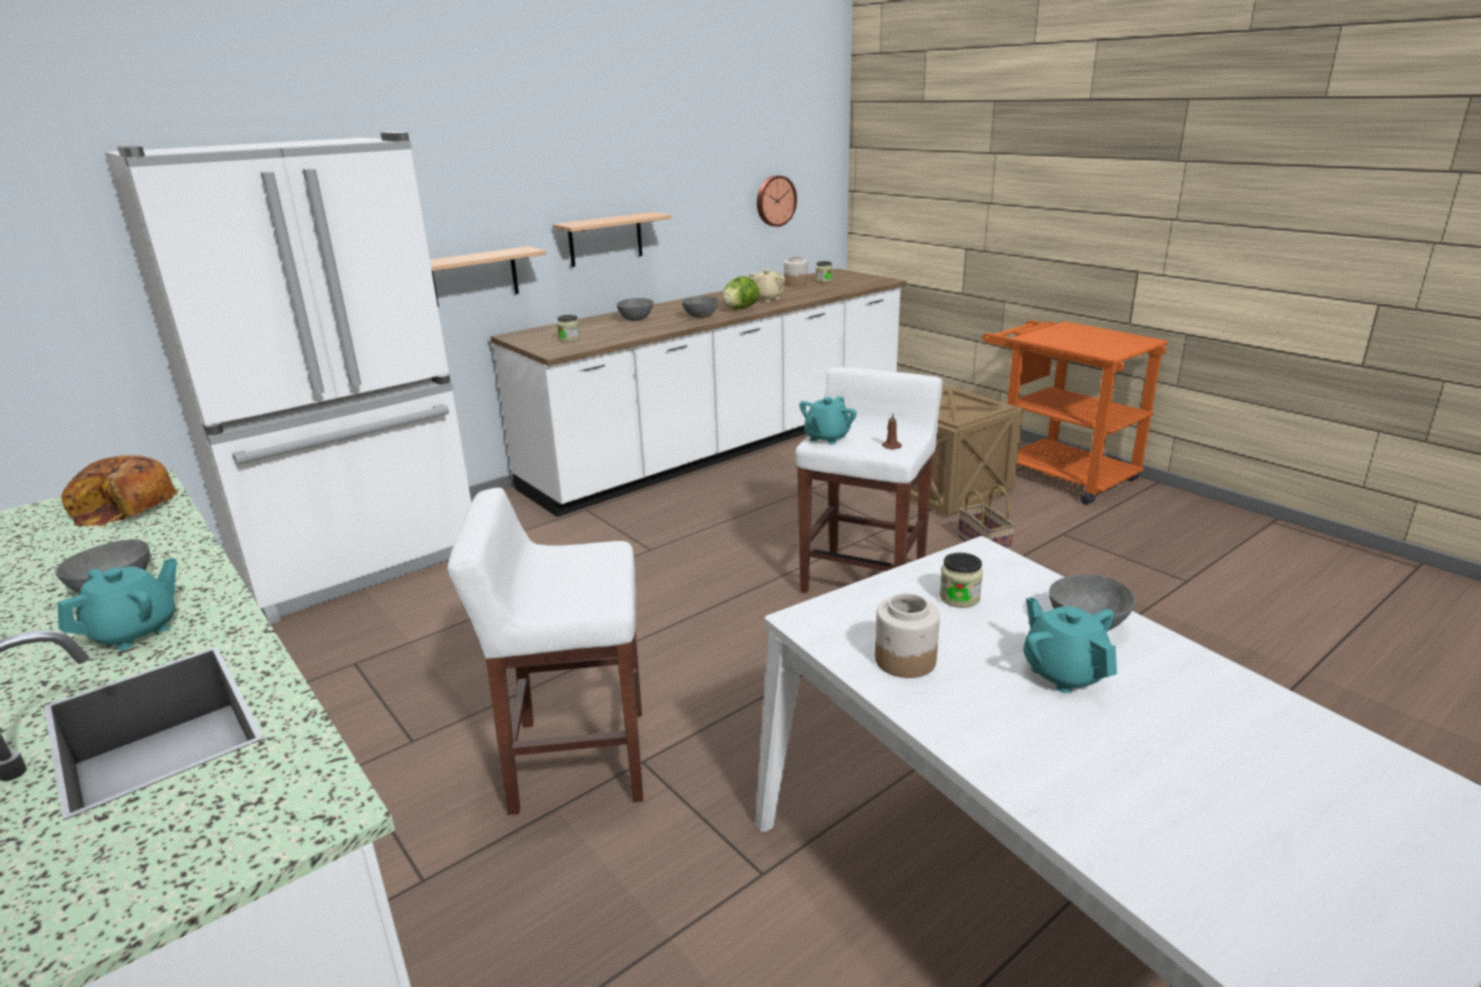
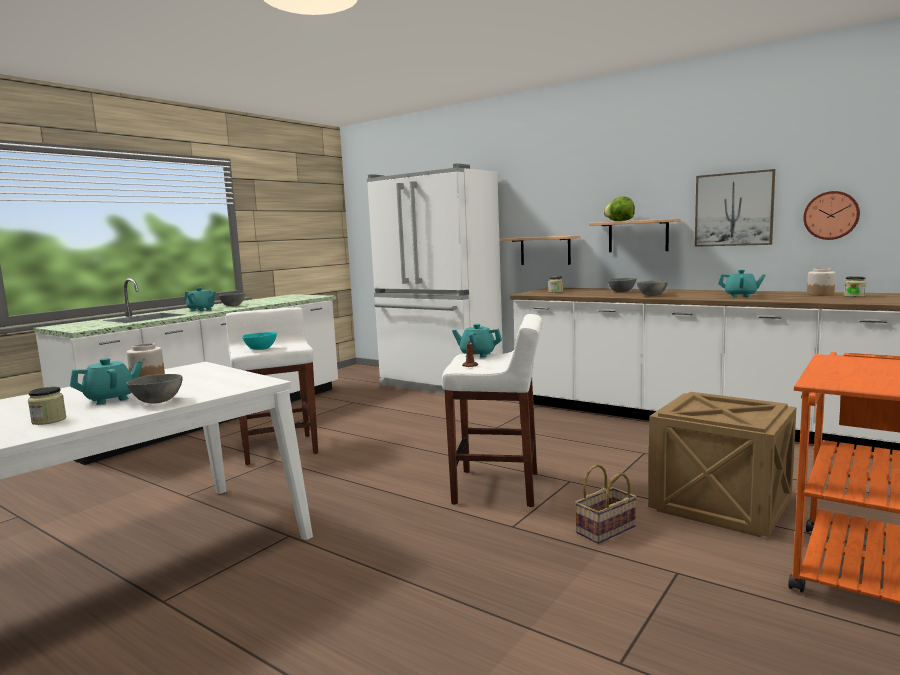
camera: 75 degrees right, 15 degrees down
bread [61,455,178,527] -> none
lettuce [723,276,760,310] -> lettuce moved to [604,196,635,221]
beige teapot [749,270,785,302] -> turquoise teapot [718,270,766,298]
jar [939,553,983,608] -> jar moved to [28,387,67,425]
none -> turquoise bowl [242,332,277,350]
none -> picture [695,169,775,247]

